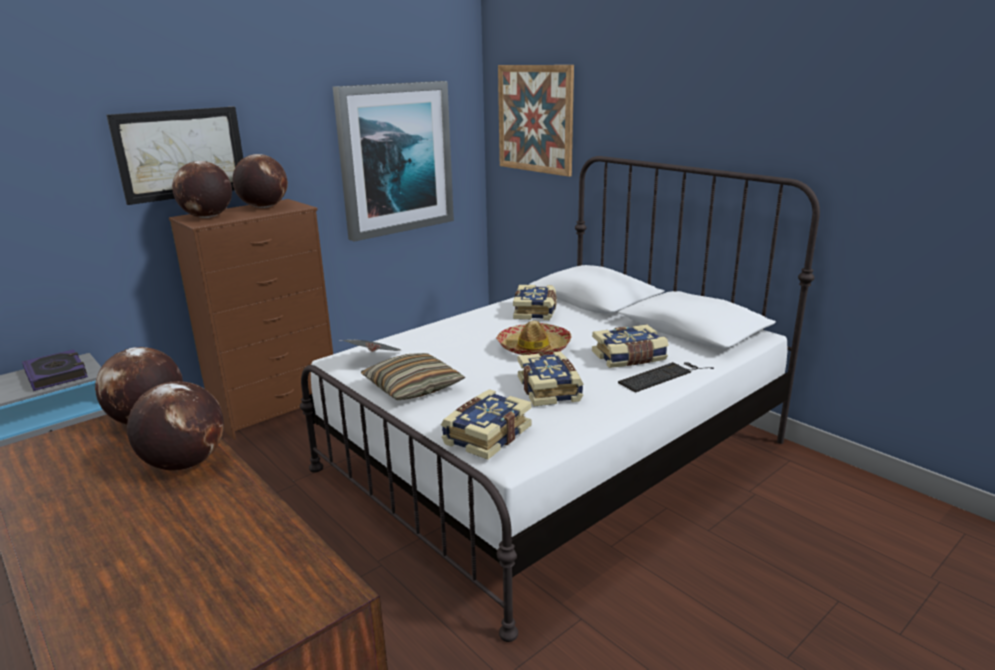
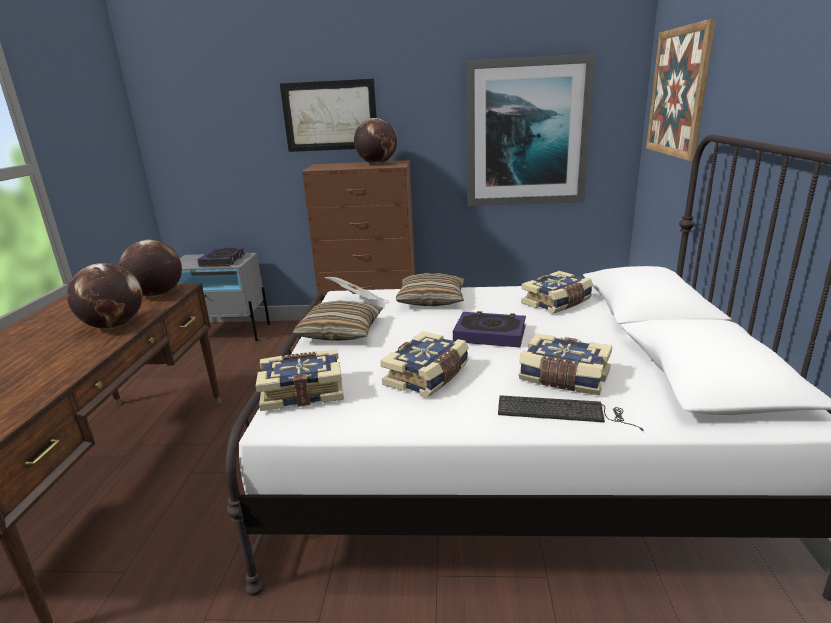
camera: 45 degrees right, 0 degrees up
globe [172,161,232,218] -> none
hat [496,321,572,356] -> book [453,311,526,348]
none -> pillow [396,273,465,306]

